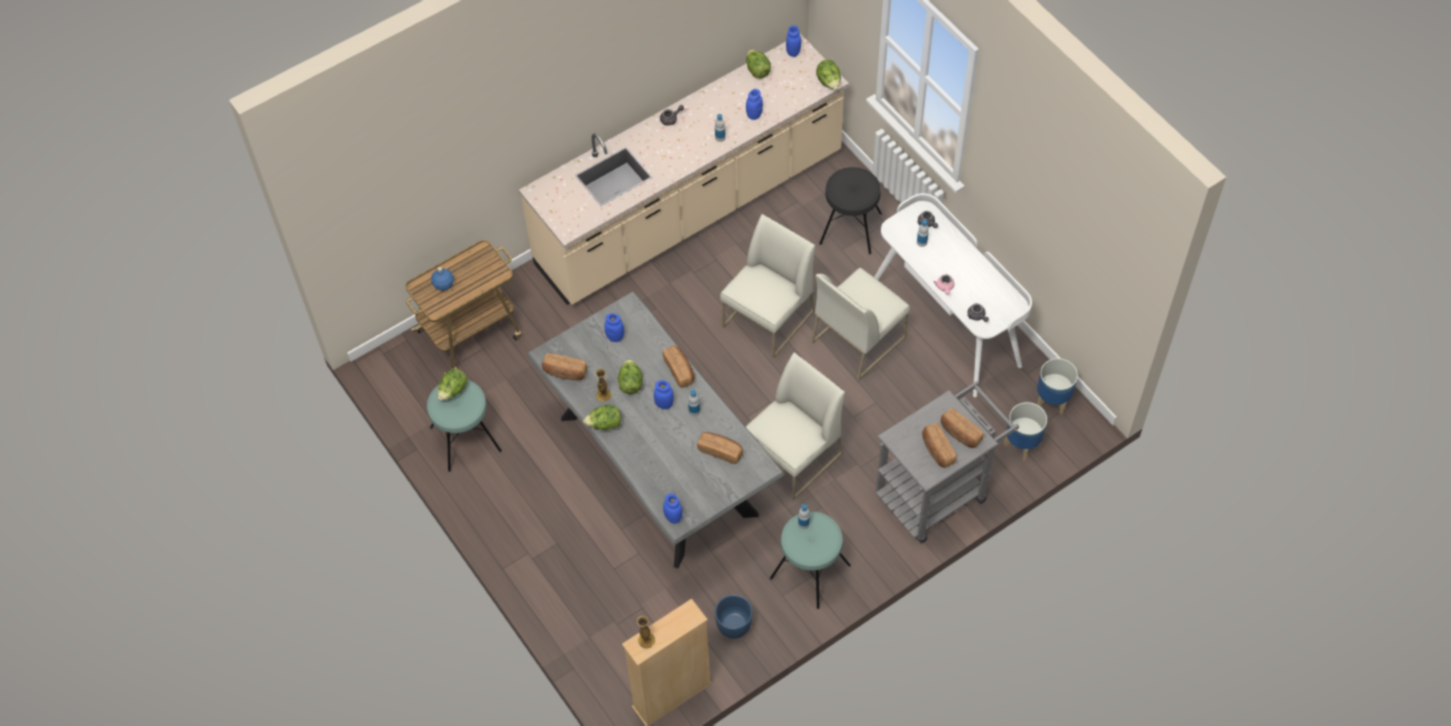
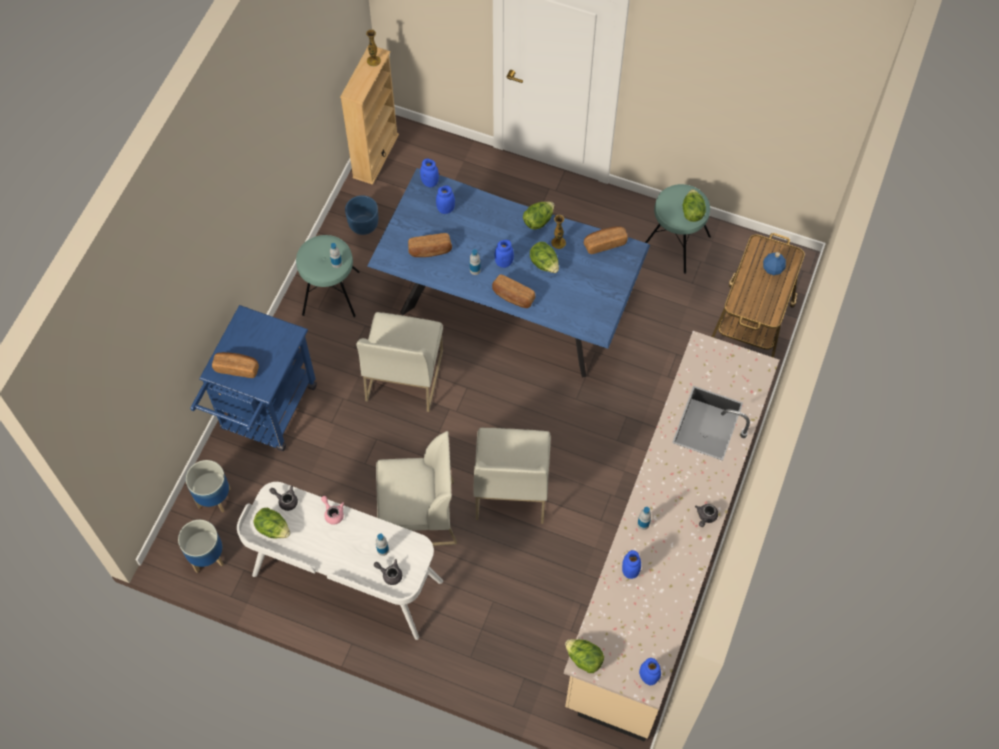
camera: 145 degrees right, 5 degrees up
grey dining table [527,292,785,569] -> blue dining table [367,168,650,377]
blue jar [604,313,624,342] -> blue jar moved to [436,185,455,214]
lettuce [746,49,771,79] -> lettuce moved to [253,508,290,538]
white chair [811,268,910,380] -> white chair turned 75 degrees clockwise [376,431,457,546]
black stool [819,167,882,254] -> none
grey cart [876,381,1019,543] -> blue cart [191,305,317,451]
bread [922,423,957,468] -> none

